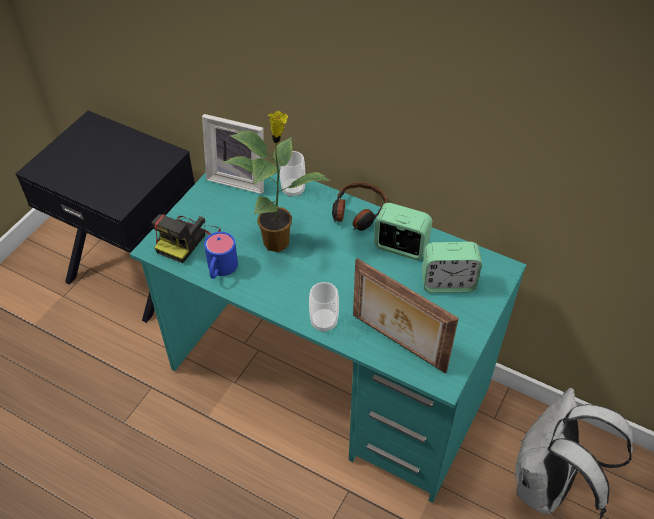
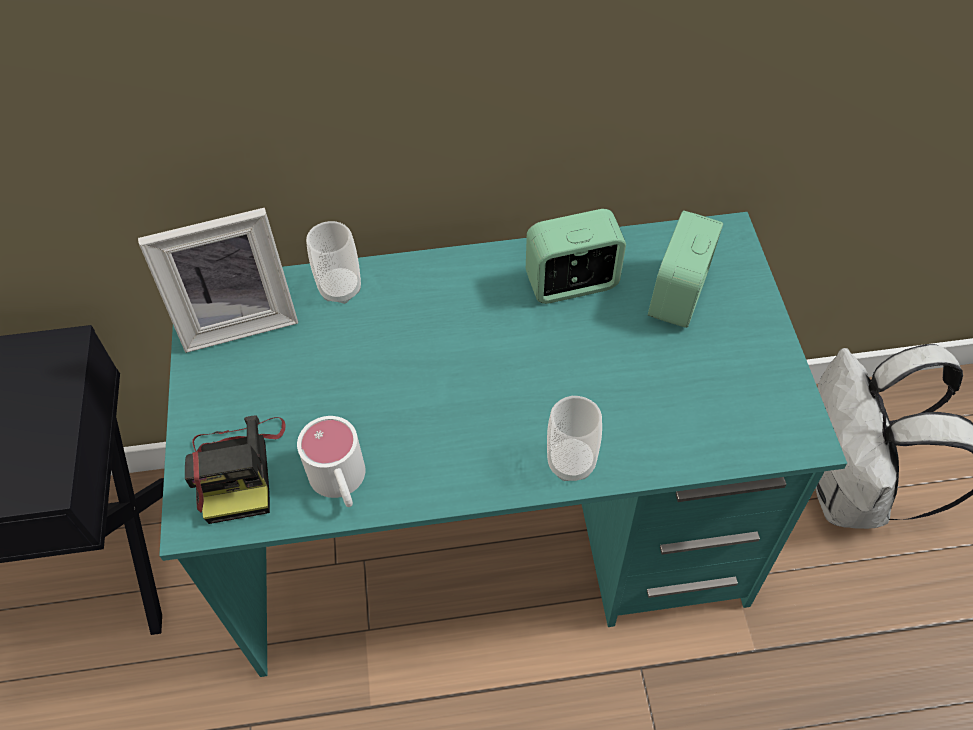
camera: 35 degrees left, 5 degrees up
blue mug [204,232,238,279] -> white mug [297,416,365,507]
potted plant [222,111,331,252] -> none
headphones [332,182,386,231] -> none
picture frame [353,258,459,374] -> none
alarm clock [422,242,482,293] -> alarm clock turned 150 degrees clockwise [648,210,723,328]

